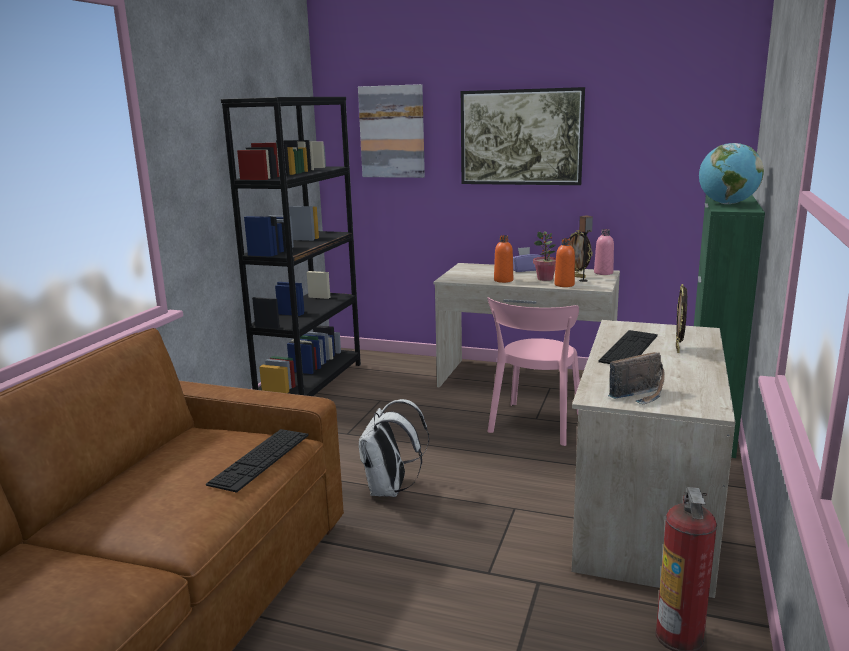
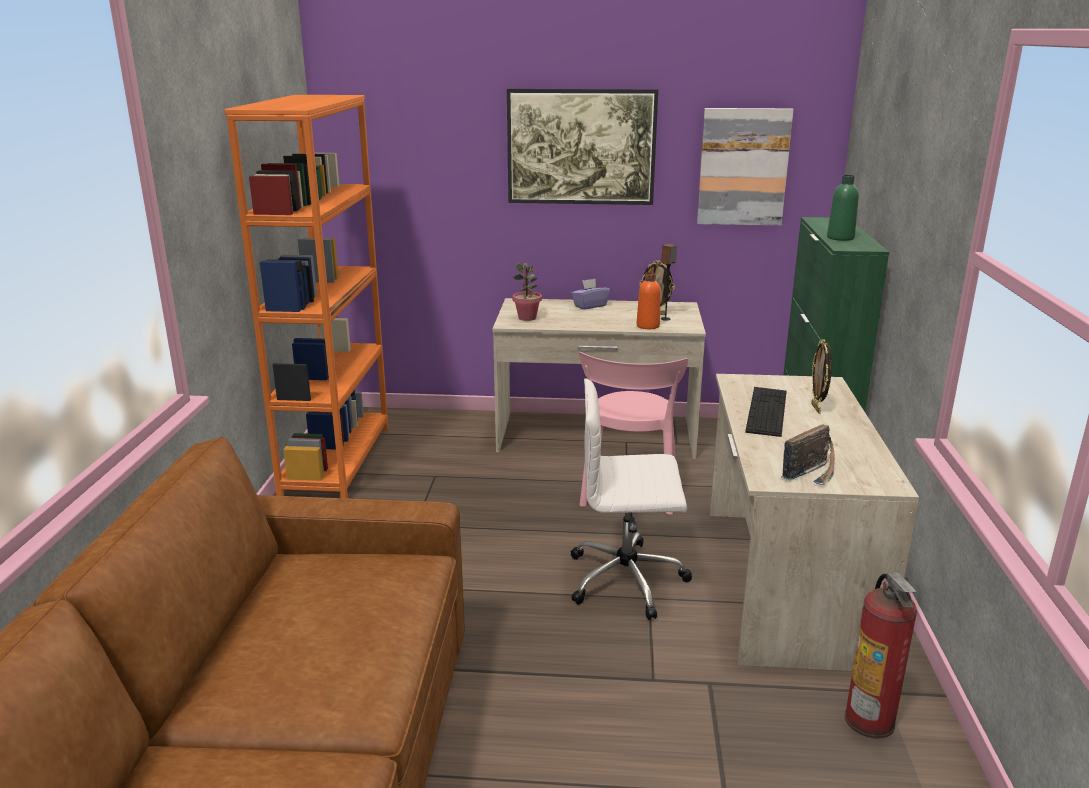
camera: 15 degrees left, 5 degrees up
keyboard [206,429,309,493] -> none
black bookcase [221,97,361,396] -> orange bookcase [225,95,389,498]
picture [358,84,425,178] -> picture moved to [697,108,794,226]
white backpack [359,399,429,497] -> none
orange bottle [494,235,513,283] -> none
potted plant [533,231,556,281] -> potted plant moved to [512,263,542,321]
pink bottle [594,229,614,275] -> none
globe [699,143,764,204] -> green bottle [827,175,859,241]
none -> white office chair [571,378,692,620]

